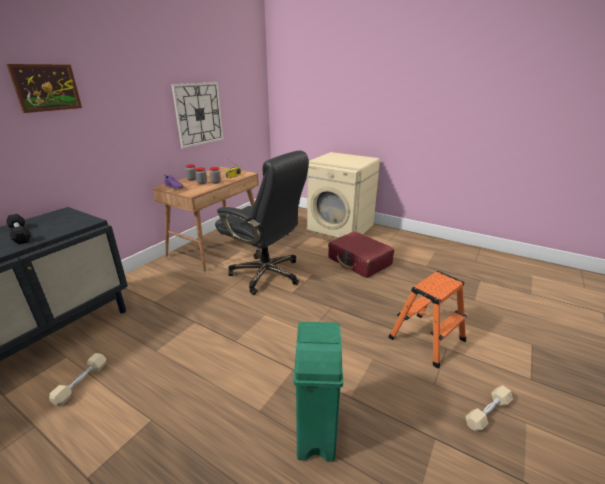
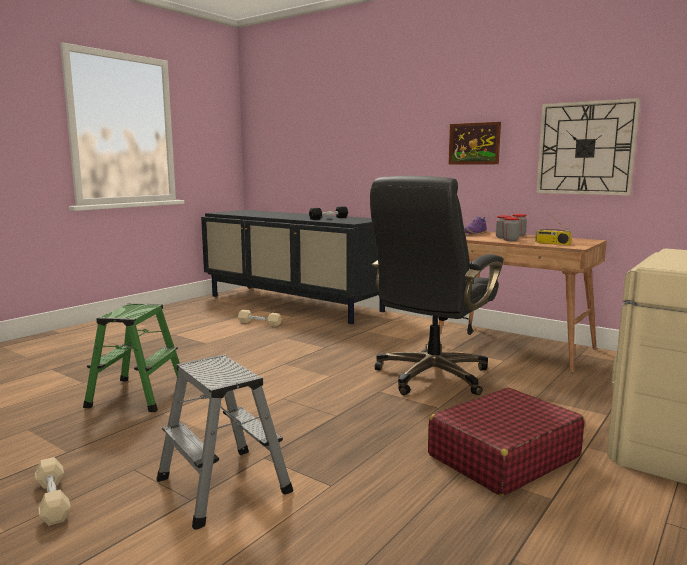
camera: 95 degrees right, 15 degrees down
picture [7,64,82,113] -> picture moved to [448,122,501,164]
green trash can [293,322,343,462] -> green step ladder [83,303,180,412]
orange step ladder [388,271,467,369] -> grey step ladder [156,354,293,530]

